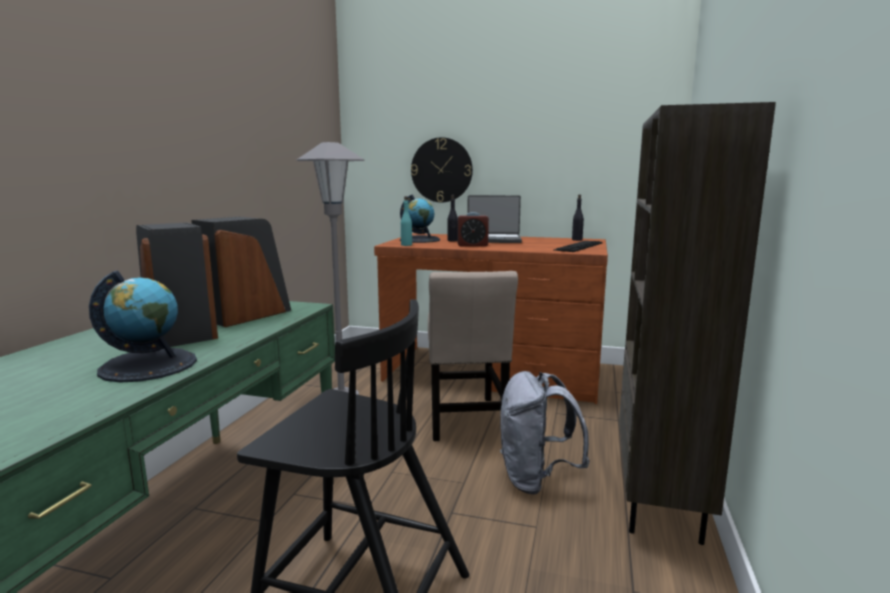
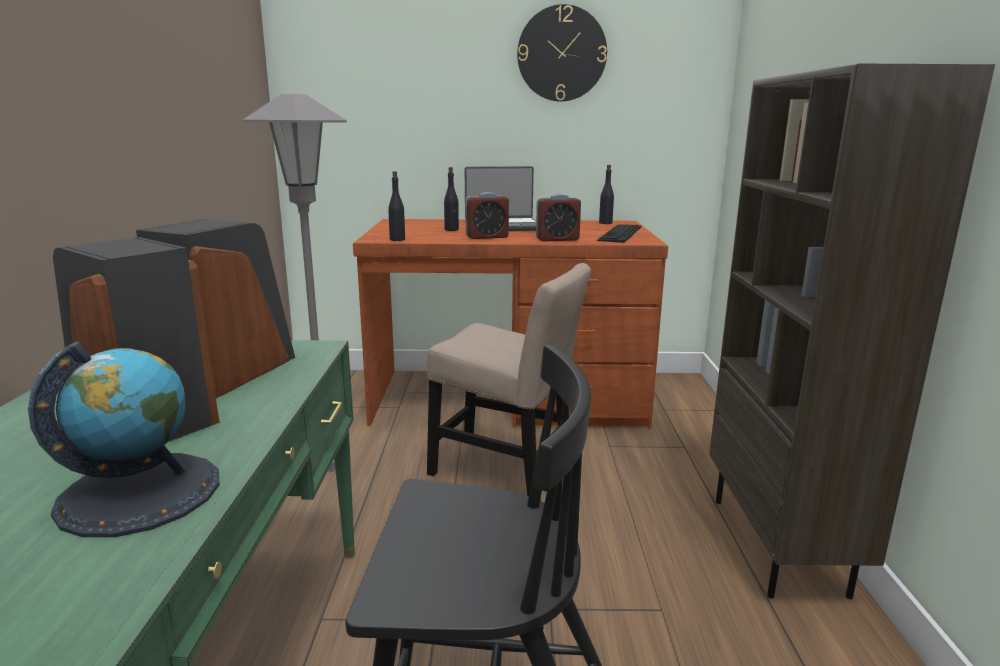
camera: 15 degrees left, 5 degrees up
globe [400,194,440,243] -> none
turquoise bottle [401,196,412,246] -> black bottle [388,171,405,241]
wall clock [411,137,473,202] -> wall clock moved to [517,4,607,102]
beige chair [428,271,518,441] -> beige chair turned 45 degrees counterclockwise [427,263,591,496]
grey backpack [500,371,590,495] -> none
none -> alarm clock [536,194,581,242]

